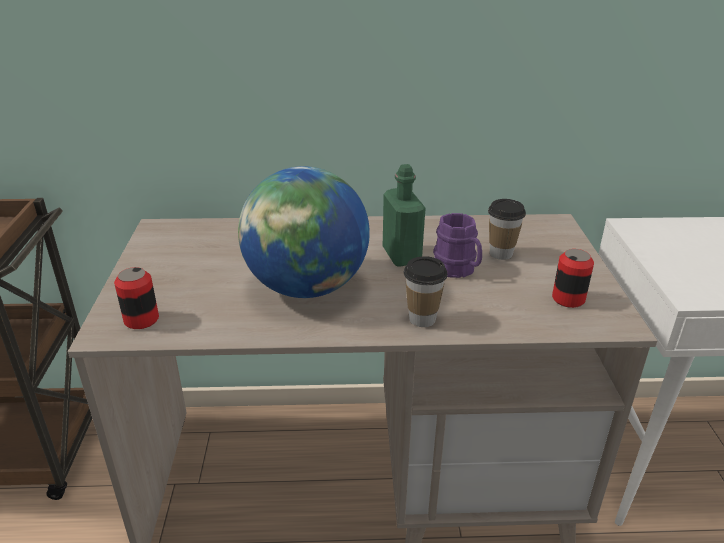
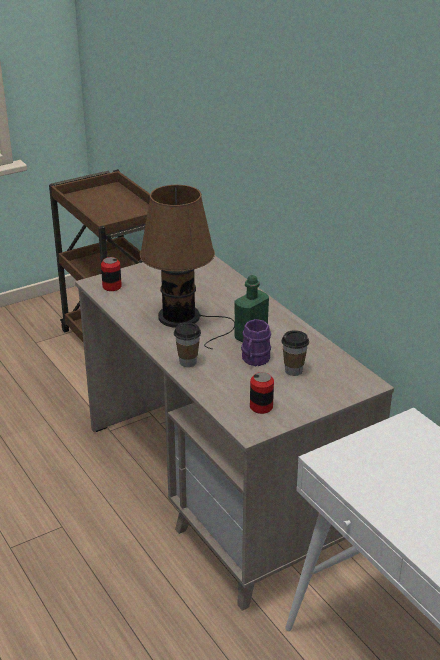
camera: 60 degrees right, 0 degrees up
globe [238,166,370,298] -> brown table lamp [140,185,235,349]

